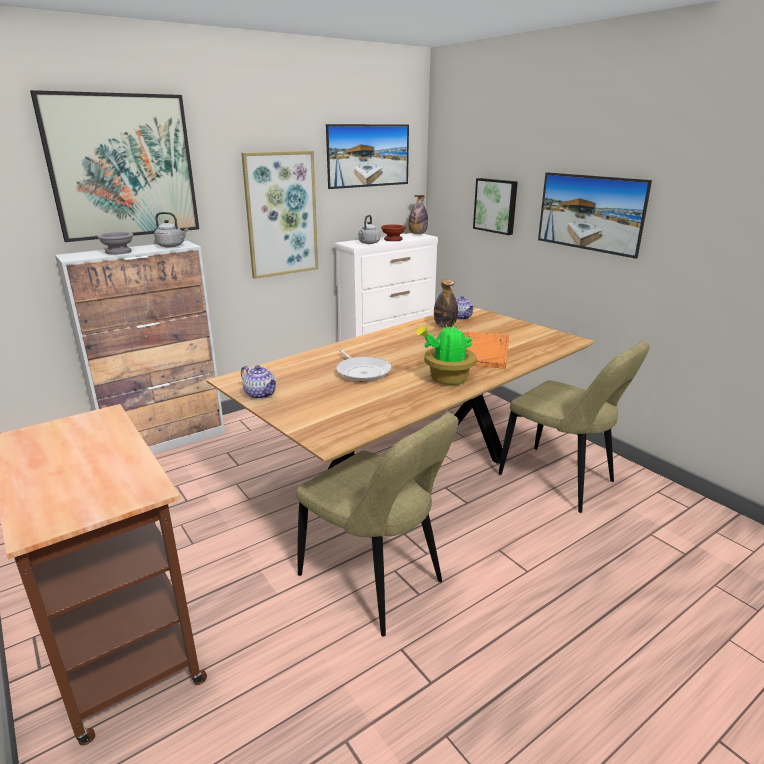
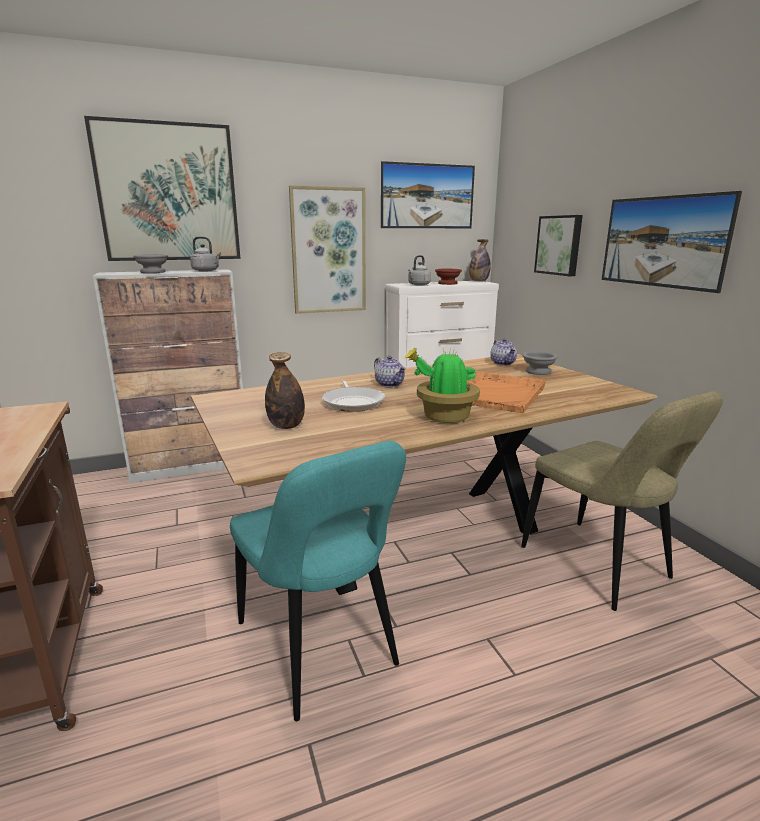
camera: 15 degrees right, 5 degrees down
teapot [241,365,277,399] -> teapot moved to [374,356,406,387]
beige chair [296,412,459,636] -> turquoise chair [230,441,406,721]
bottle [434,280,458,328] -> bottle moved to [265,352,305,429]
none -> grey bowl [522,351,558,375]

